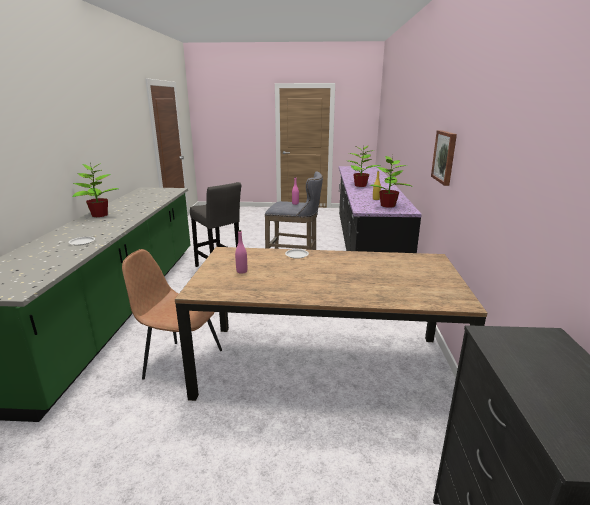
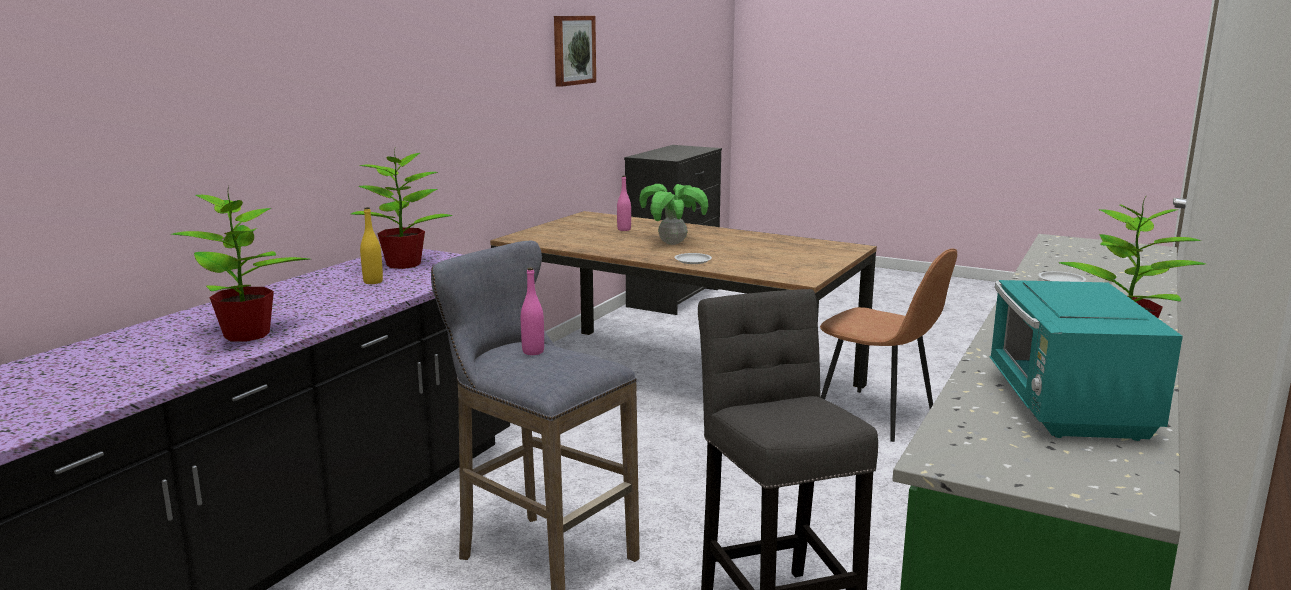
camera: 155 degrees left, 5 degrees down
pink bottle [235,230,247,274] -> pink bottle moved to [617,175,631,231]
picture [431,130,457,186] -> picture moved to [554,16,596,87]
none -> potted plant [639,184,708,245]
none -> turquoise microwave [990,280,1183,441]

